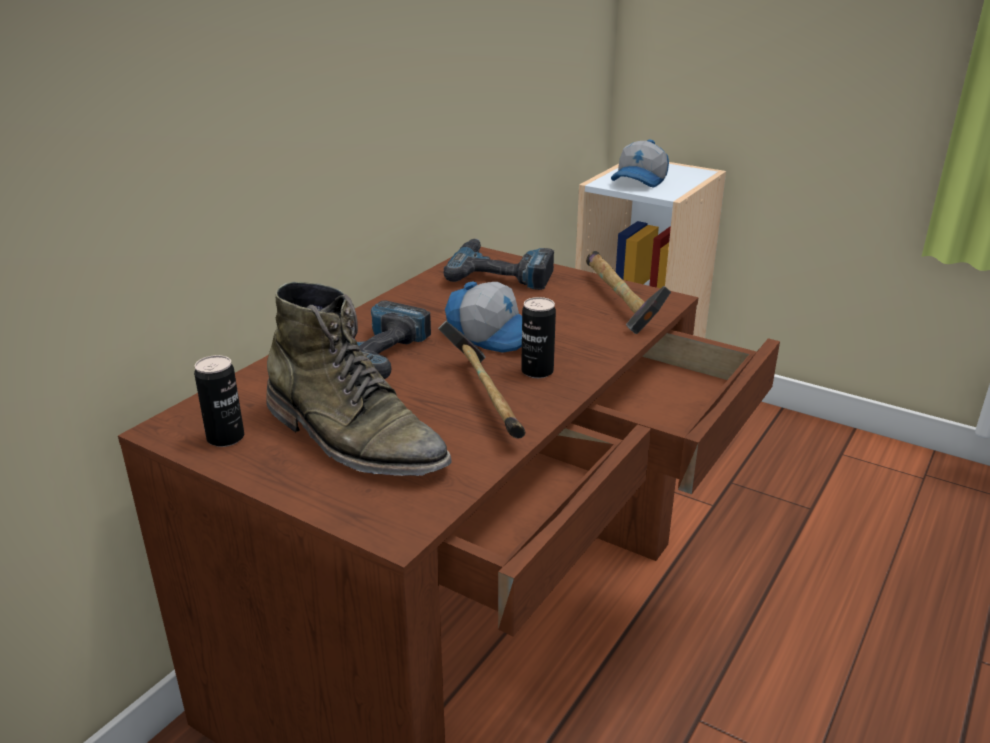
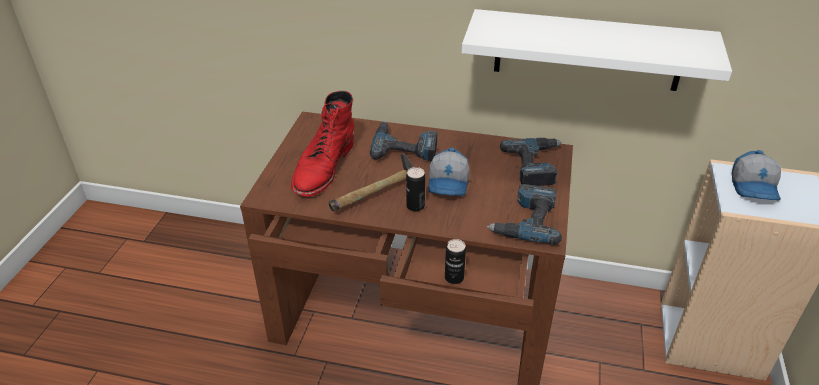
camera: 70 degrees right, 10 degrees up
can [194,355,244,447] -> can moved to [445,239,466,284]
green boot [266,282,452,476] -> red boot [291,90,354,197]
hammer [586,251,671,334] -> power drill [487,184,562,245]
cap [611,139,669,188] -> cap turned 90 degrees counterclockwise [732,150,781,200]
none -> white shelf [462,9,732,91]

